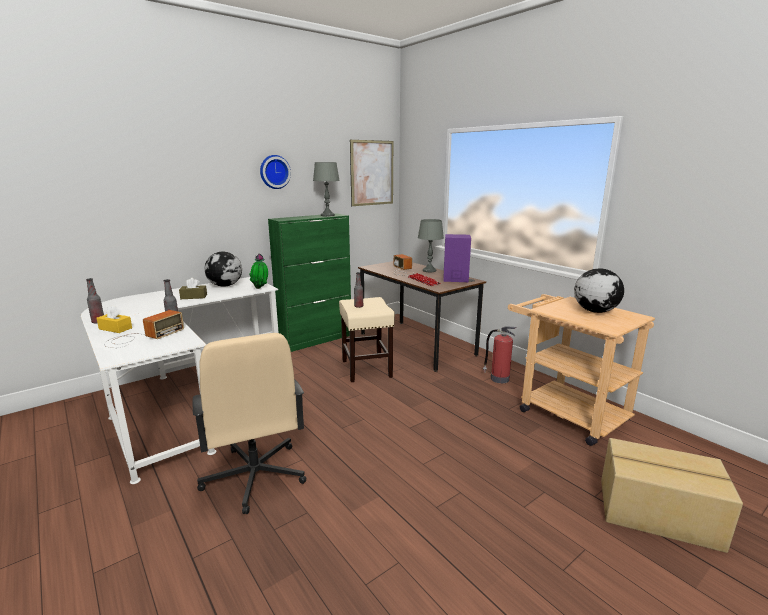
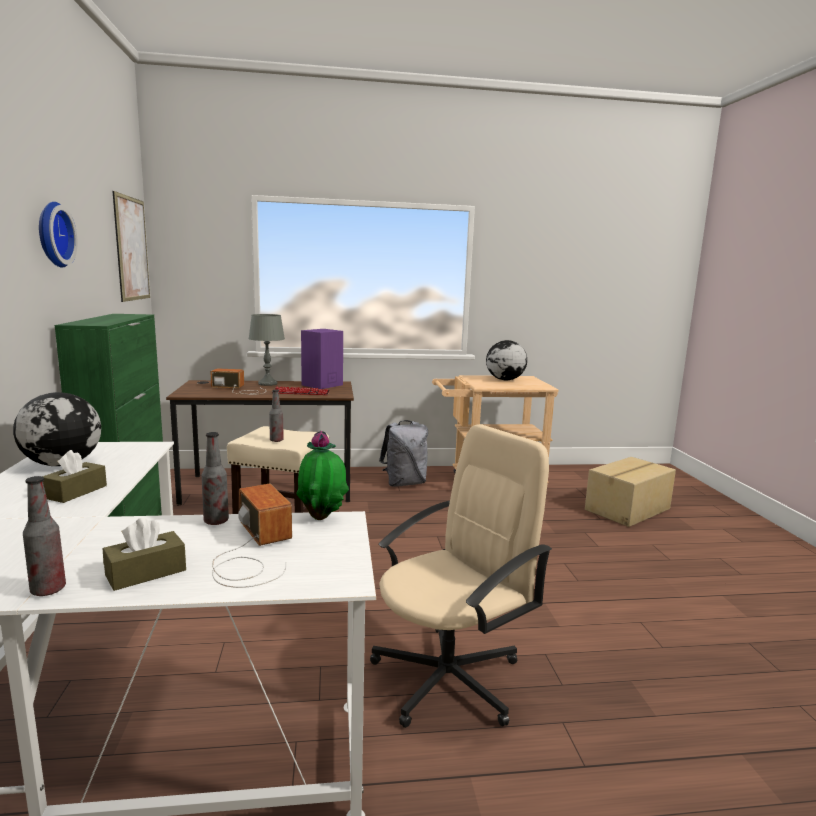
camera: 60 degrees left, 5 degrees down
yellow tissue box [96,305,132,333] -> brown tissue box [103,517,186,591]
beige office chair [193,333,306,514] -> beige office chair turned 45 degrees counterclockwise [370,424,552,728]
potted plant [249,254,268,289] -> potted plant moved to [296,431,349,520]
grey table lamp [313,162,340,216] -> none
fire extinguisher [483,327,517,383] -> grey backpack [379,420,428,487]

